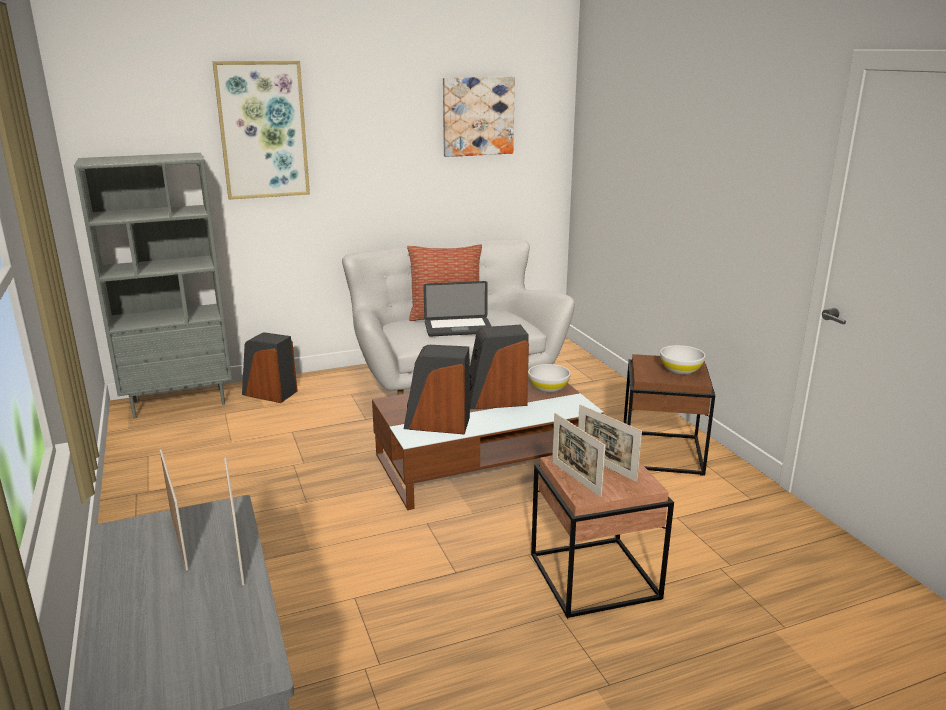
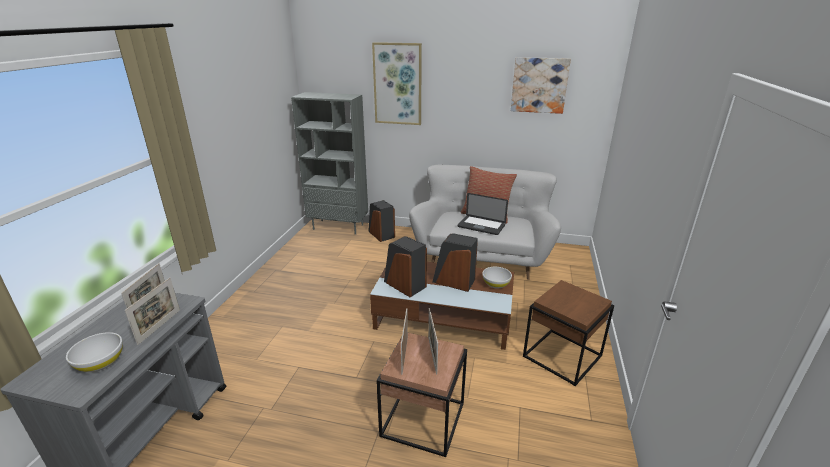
camera: 35 degrees right, 5 degrees up
white bowl [660,345,705,375] -> white bowl moved to [66,332,123,372]

